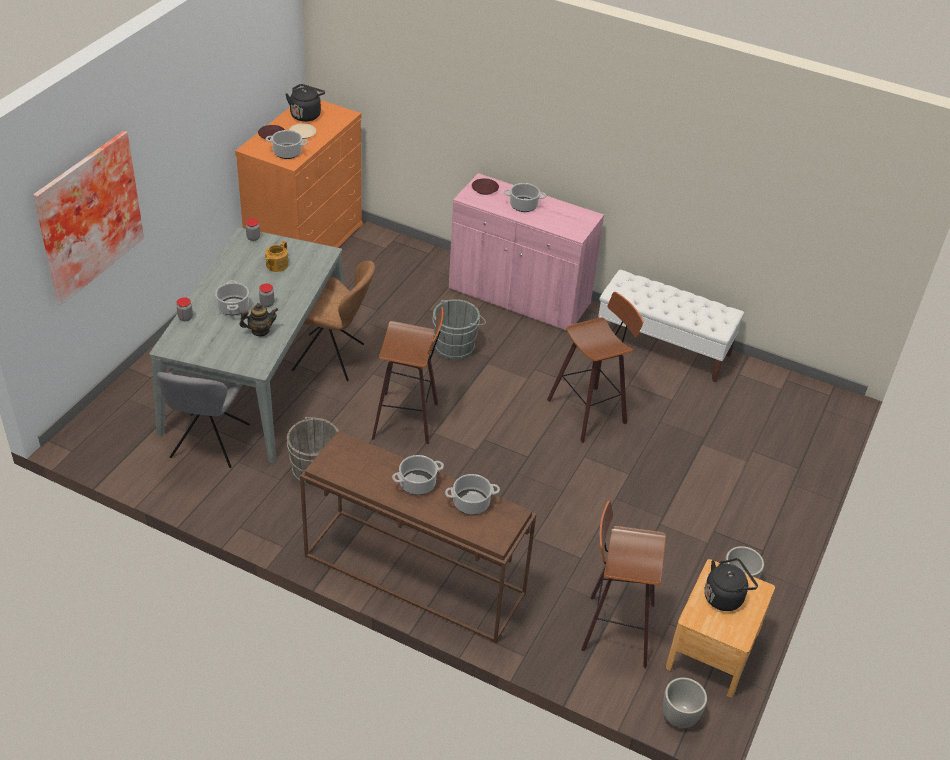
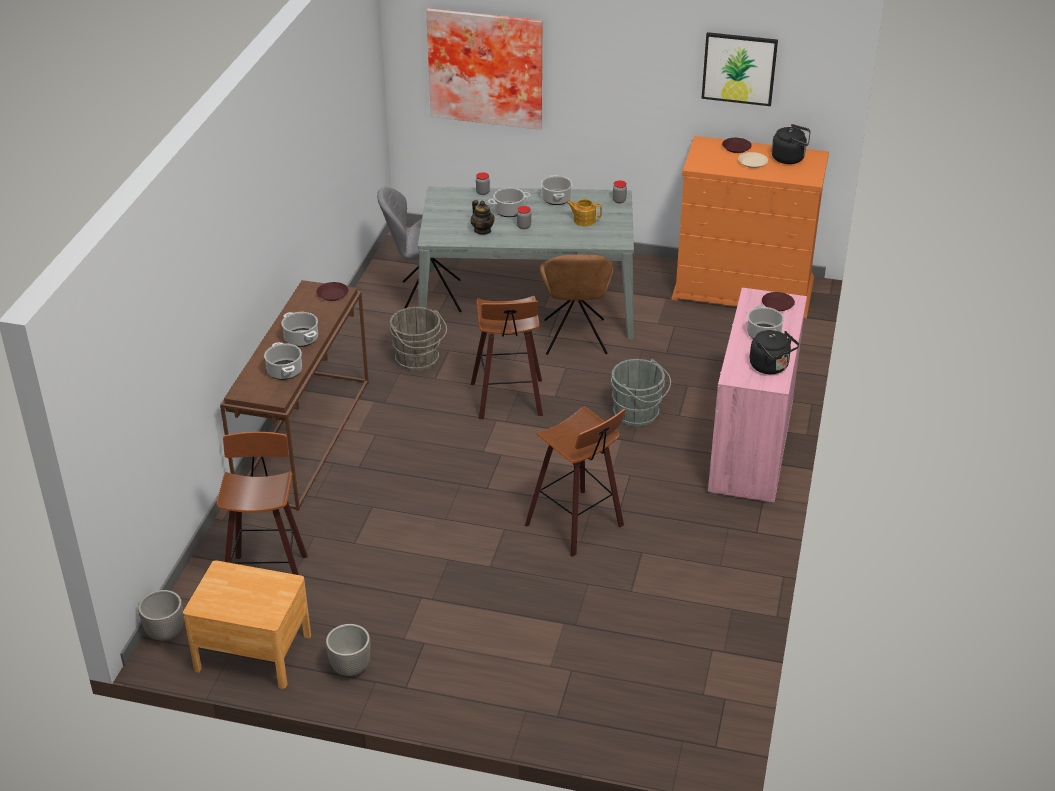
camera: 80 degrees right, 5 degrees down
cooking pot [266,130,308,159] -> cooking pot moved to [541,175,573,205]
white bench [598,270,744,382] -> none
black kettle [704,558,758,611] -> black kettle moved to [750,330,799,374]
none -> brown plate [317,282,349,301]
none -> picture [701,32,778,106]

